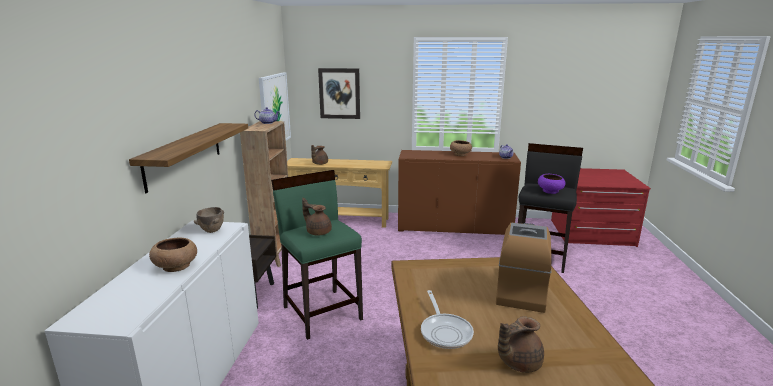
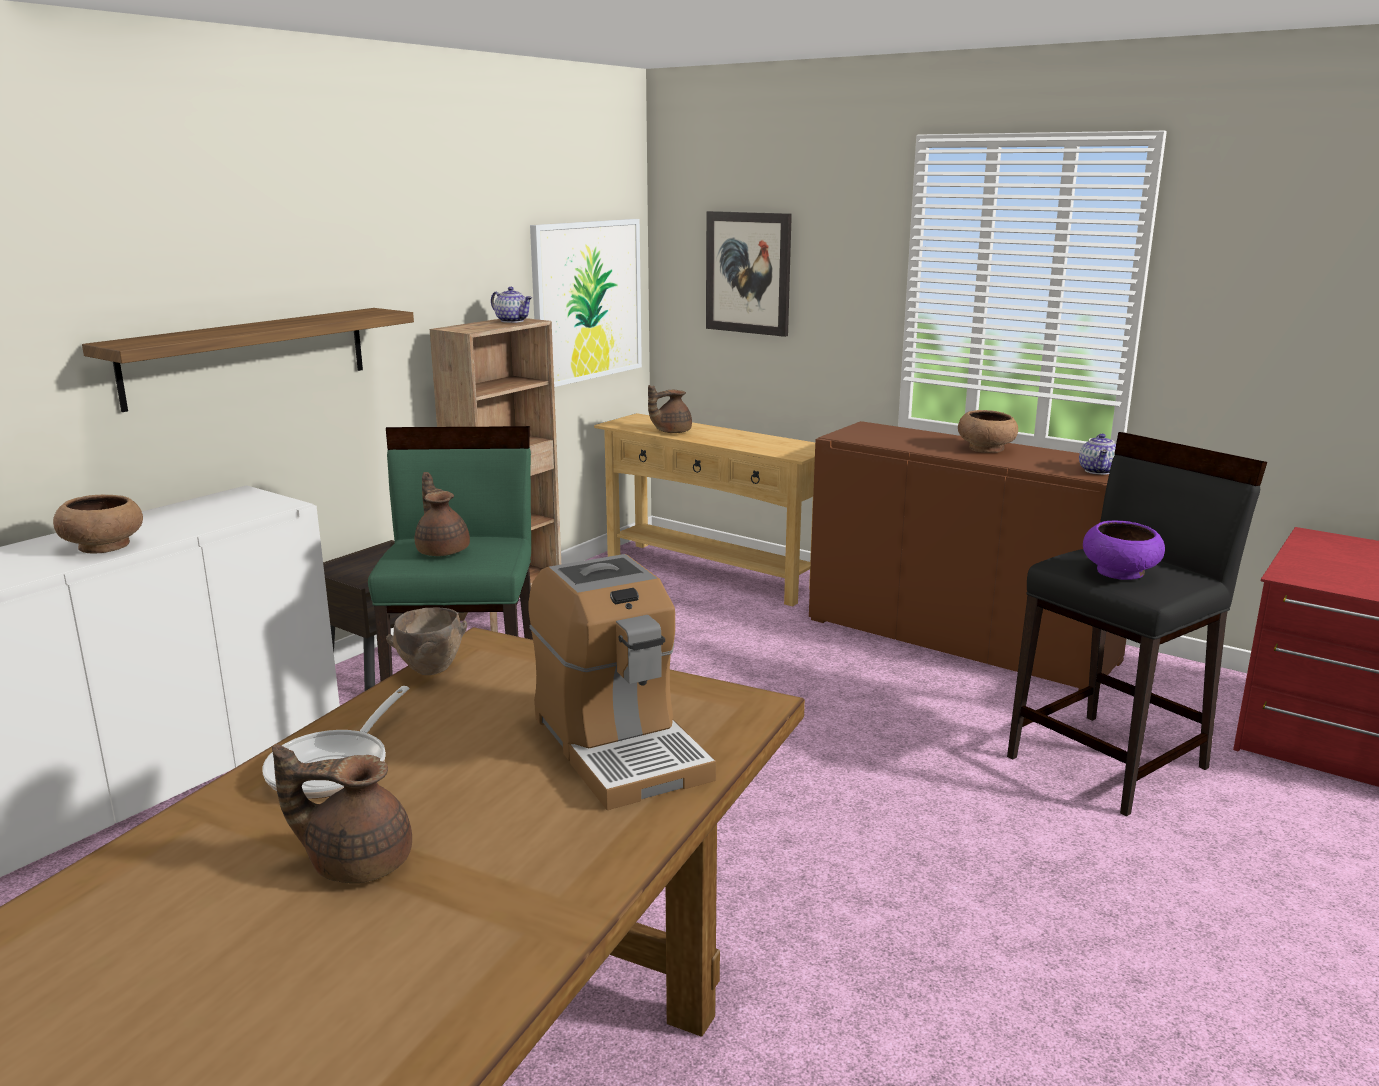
camera: 30 degrees right, 0 degrees up
brown bowl [194,207,224,233] -> brown bowl moved to [386,608,467,675]
coffee machine [496,223,552,313] -> coffee machine turned 105 degrees clockwise [529,554,716,810]

